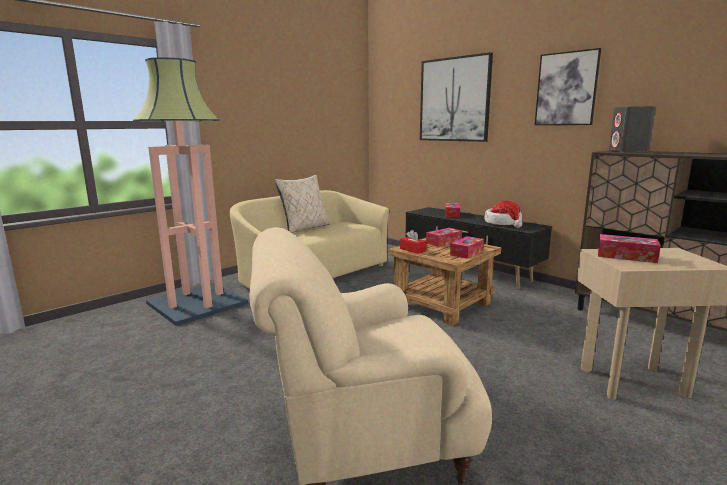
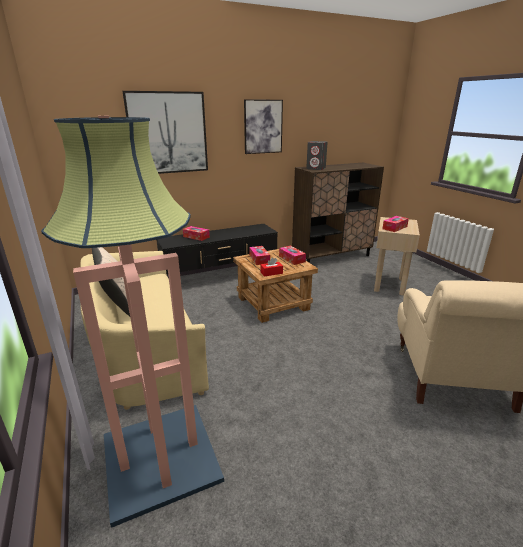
camera: 70 degrees left, 10 degrees up
hat [485,201,522,228] -> none

